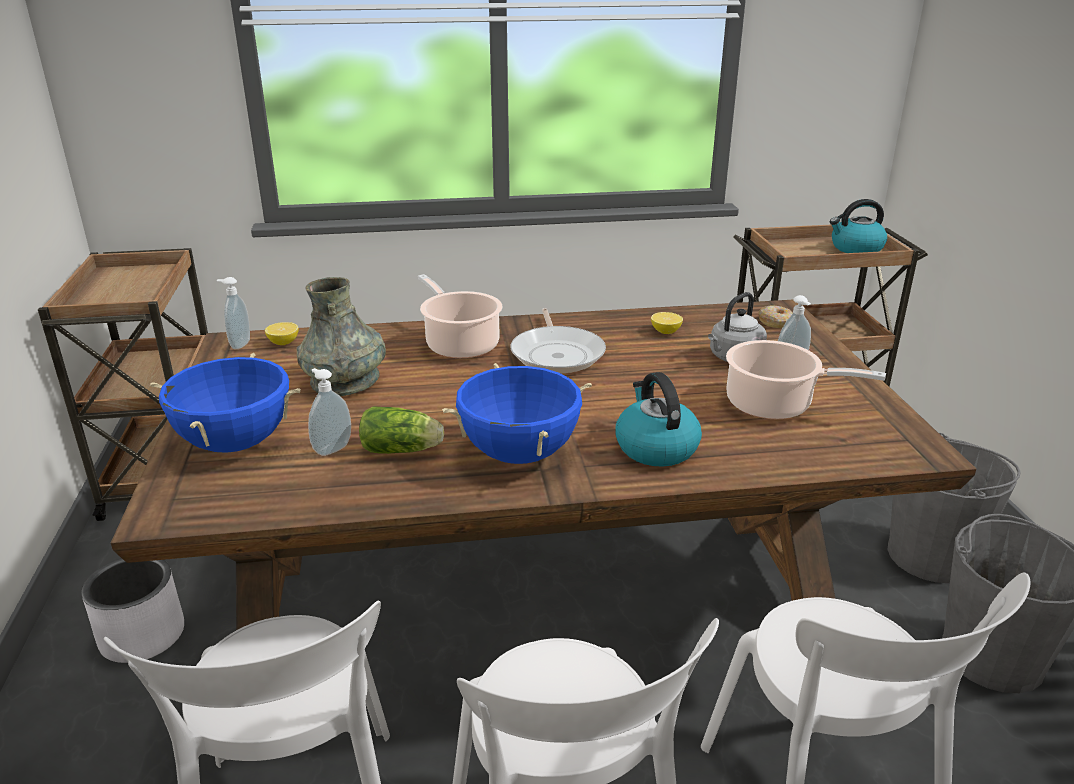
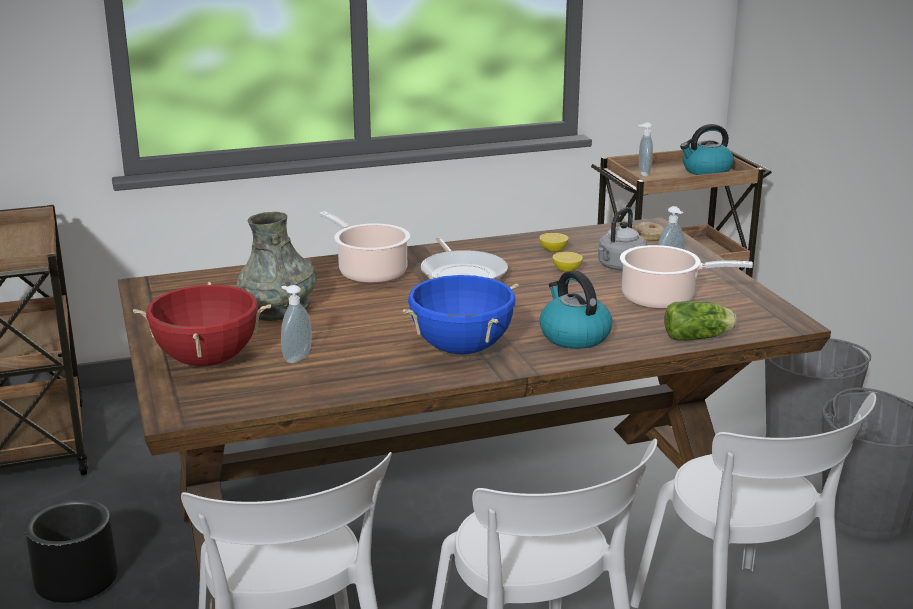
camera: 10 degrees left, 5 degrees down
white planter [82,558,184,663] -> black planter [25,499,118,603]
blue cooking pot [150,353,301,453] -> red cooking pot [133,282,271,366]
soap dispenser [217,277,250,349] -> soap dispenser moved to [638,123,653,177]
lemon [265,322,299,345] -> lemon moved to [552,252,583,272]
lettuce [359,406,444,454] -> lettuce moved to [664,301,737,341]

